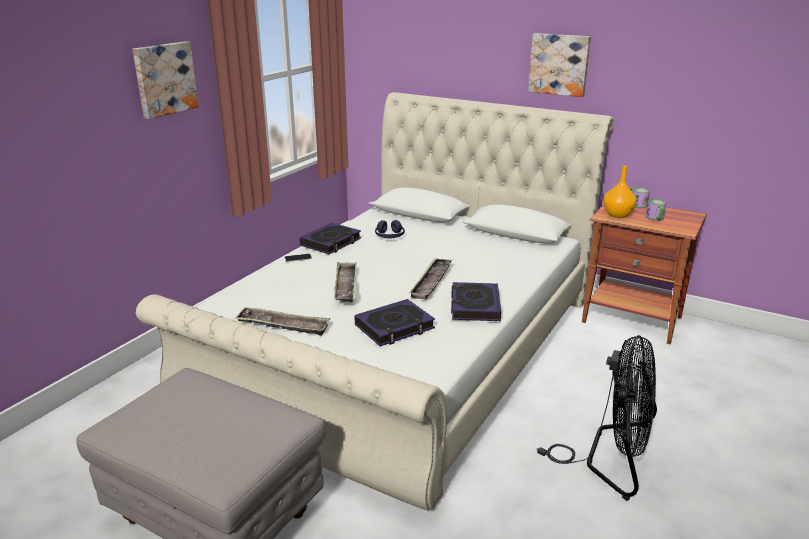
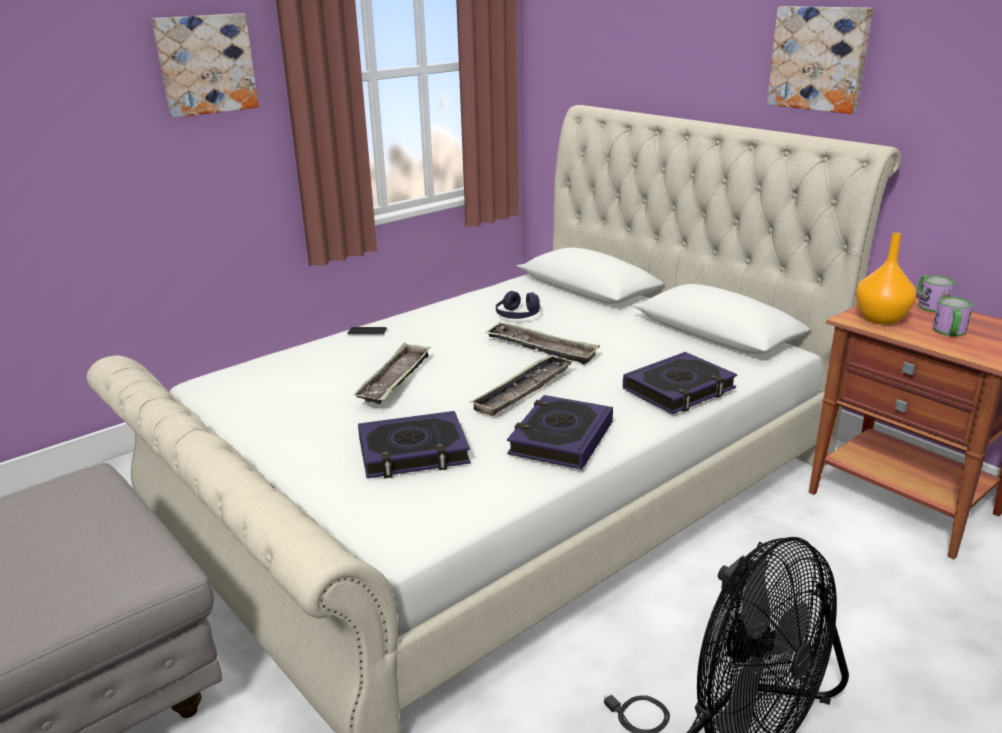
camera: 20 degrees right, 0 degrees up
tray [235,307,330,336] -> tray moved to [485,322,600,365]
book [299,223,361,254] -> book moved to [623,352,737,414]

